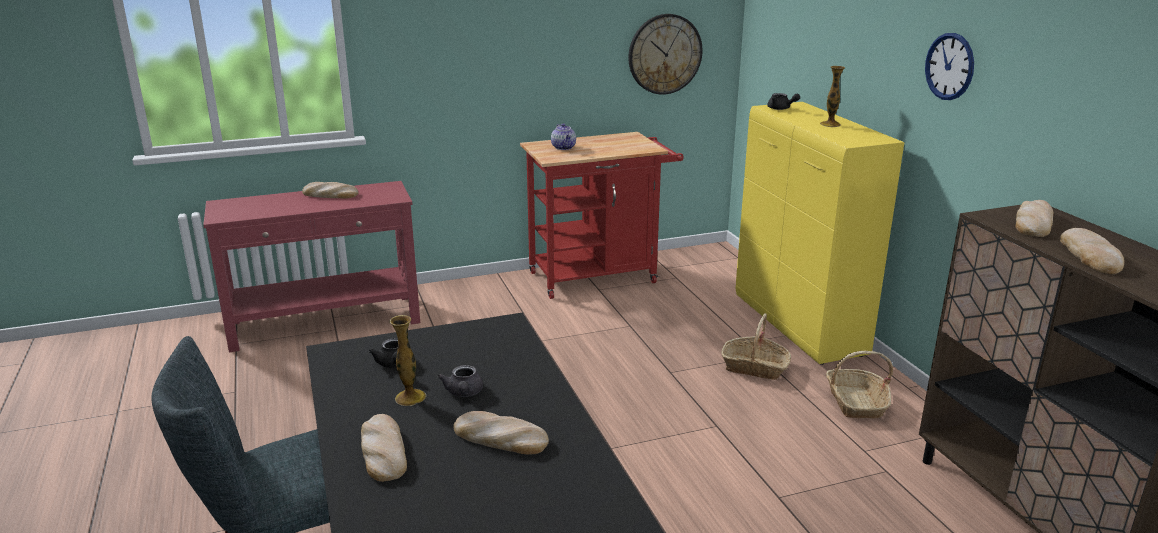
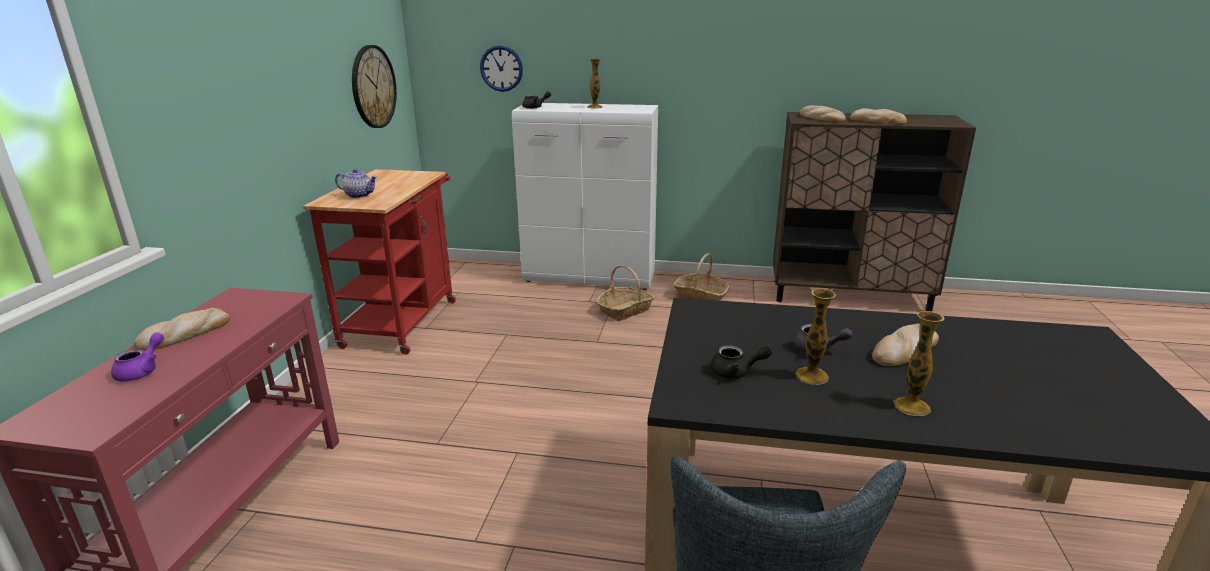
camera: 60 degrees left, 0 degrees up
bread [361,414,407,482] -> vase [893,311,945,416]
yellow cabinet [736,102,904,365] -> white cabinet [512,103,658,290]
wall clock [925,33,974,100] -> wall clock moved to [480,45,523,92]
none -> purple teapot [111,332,164,382]

